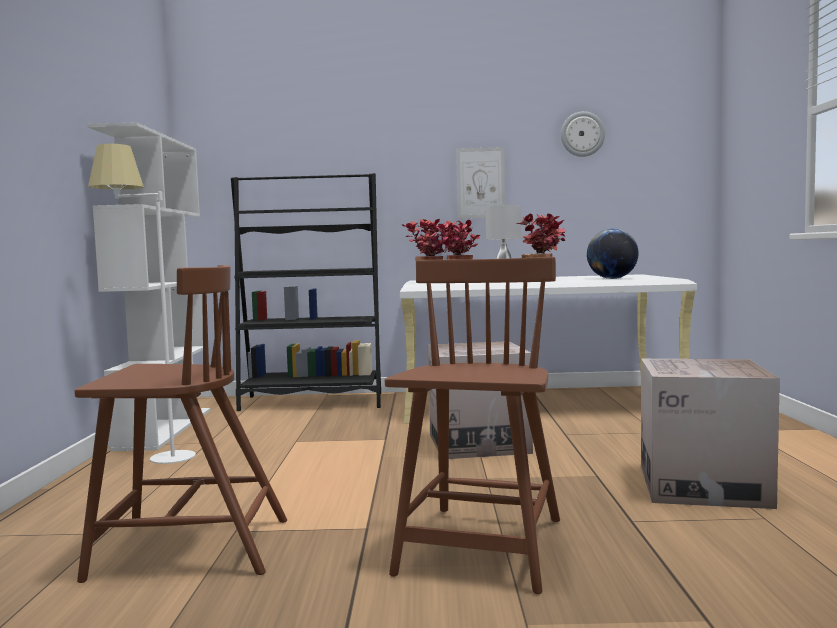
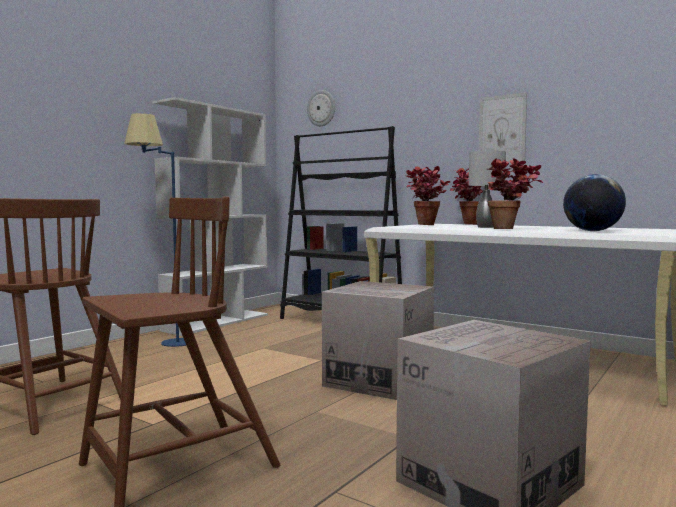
camera: 35 degrees right, 0 degrees up
white floor lamp [88,144,196,464] -> blue floor lamp [124,113,186,347]
wall clock [561,111,605,157] -> wall clock moved to [307,90,335,126]

